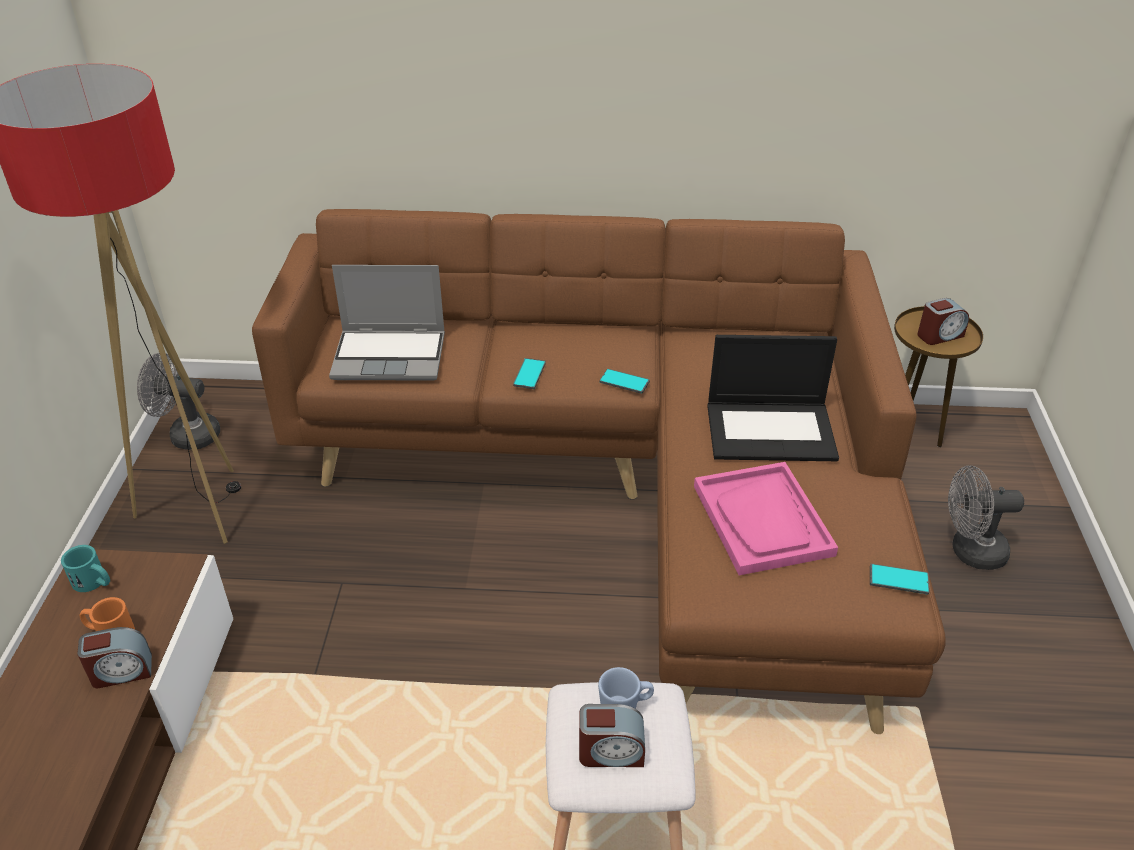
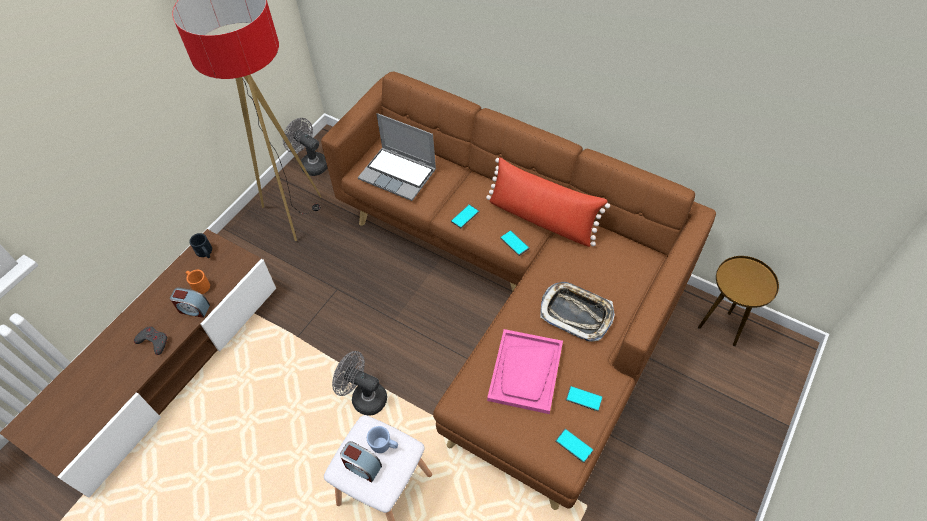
camera: 30 degrees right, 15 degrees up
turquoise mug [61,545,110,592] -> black mug [189,233,212,258]
laptop [707,335,839,461] -> tray [540,282,615,342]
alarm clock [917,298,969,345] -> none
grey fan [948,465,1024,570] -> grey fan moved to [332,351,387,416]
none -> grey game controller [134,327,167,355]
none -> red pillow [486,157,610,247]
none -> phone [566,386,603,411]

